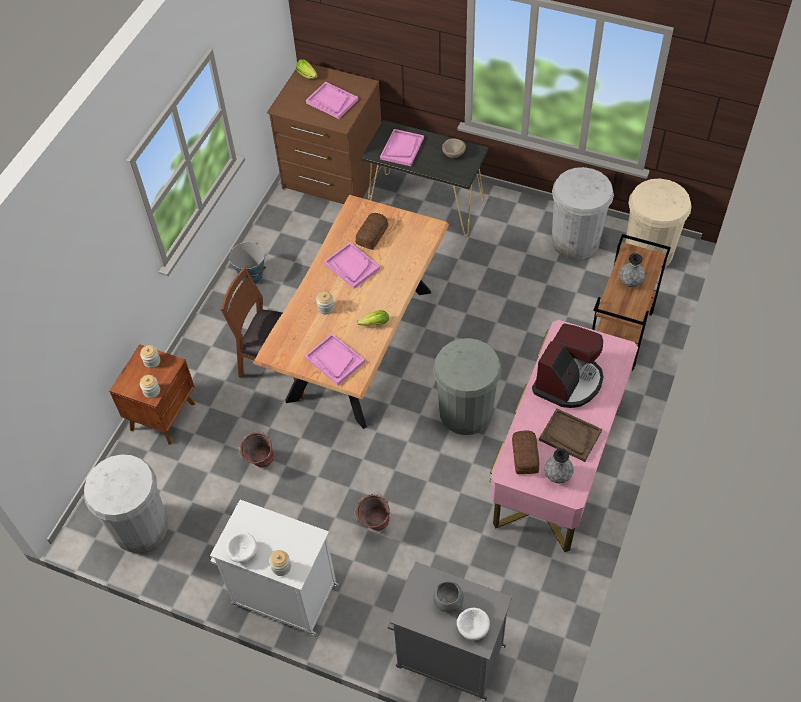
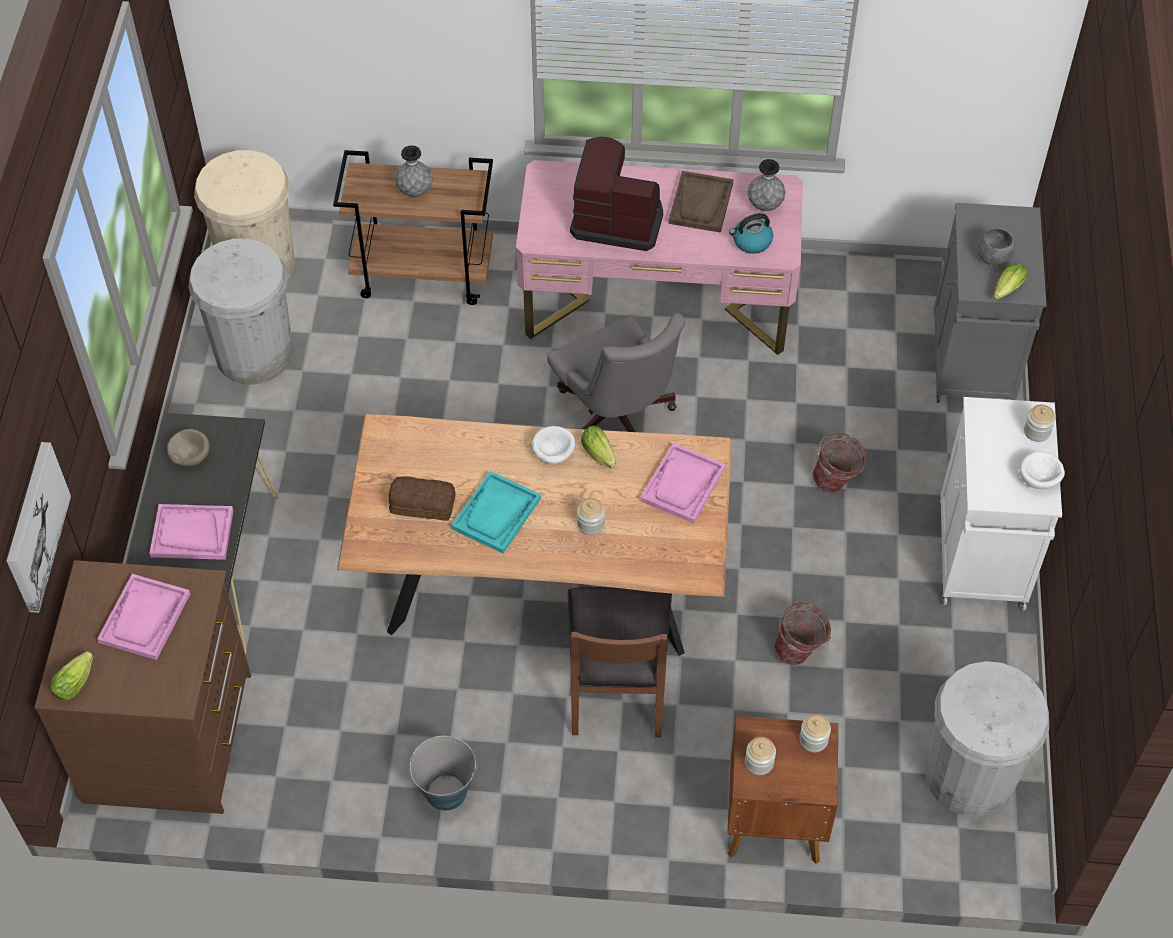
camera: 110 degrees left, 0 degrees up
pink tray [324,242,380,289] -> turquoise tray [451,471,541,553]
grey trash can [433,338,502,435] -> grey office chair [547,313,685,432]
white bowl [457,608,490,640] -> white bowl moved to [532,426,575,464]
bread [512,430,539,474] -> kettle [729,213,773,254]
none -> picture [7,442,71,613]
none -> lettuce [993,263,1027,300]

